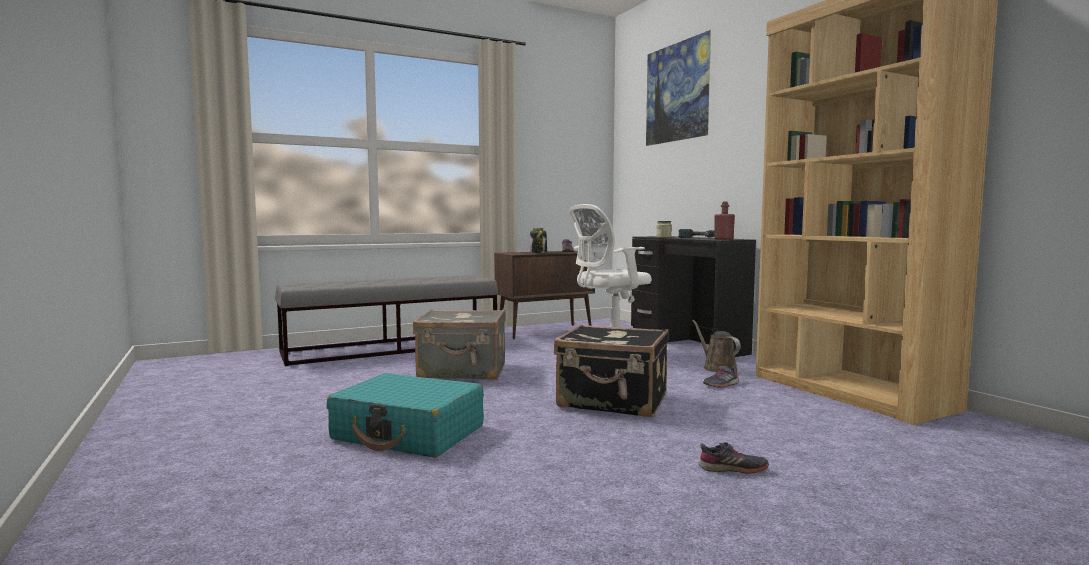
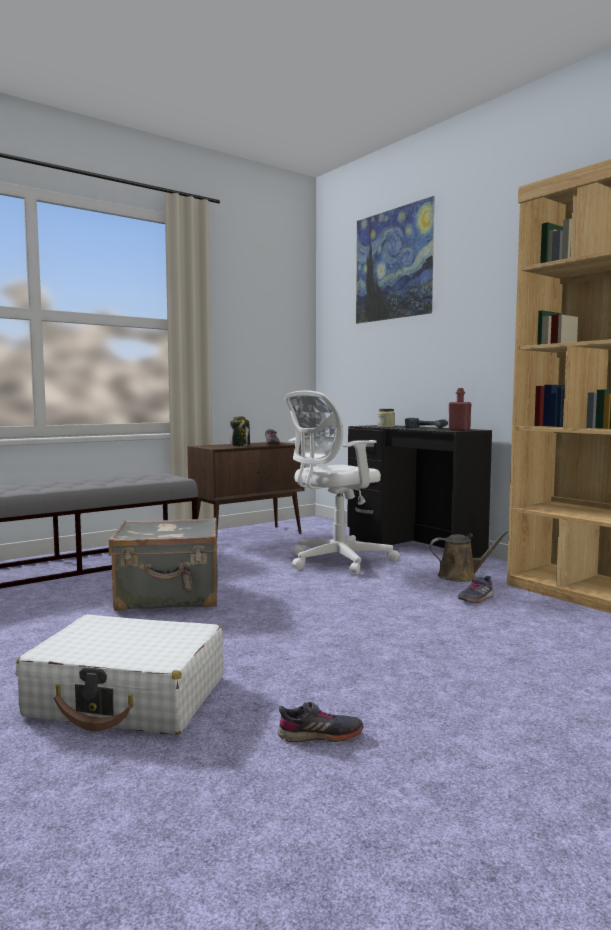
camera: 10 degrees left, 0 degrees up
turquoise suitcase [326,373,484,458] -> white suitcase [15,614,223,735]
black suitcase [554,324,669,418] -> none
brown watering can [692,320,741,372] -> brown watering can turned 120 degrees clockwise [429,530,509,582]
grey shoe [699,442,769,474] -> grey shoe moved to [278,702,363,742]

